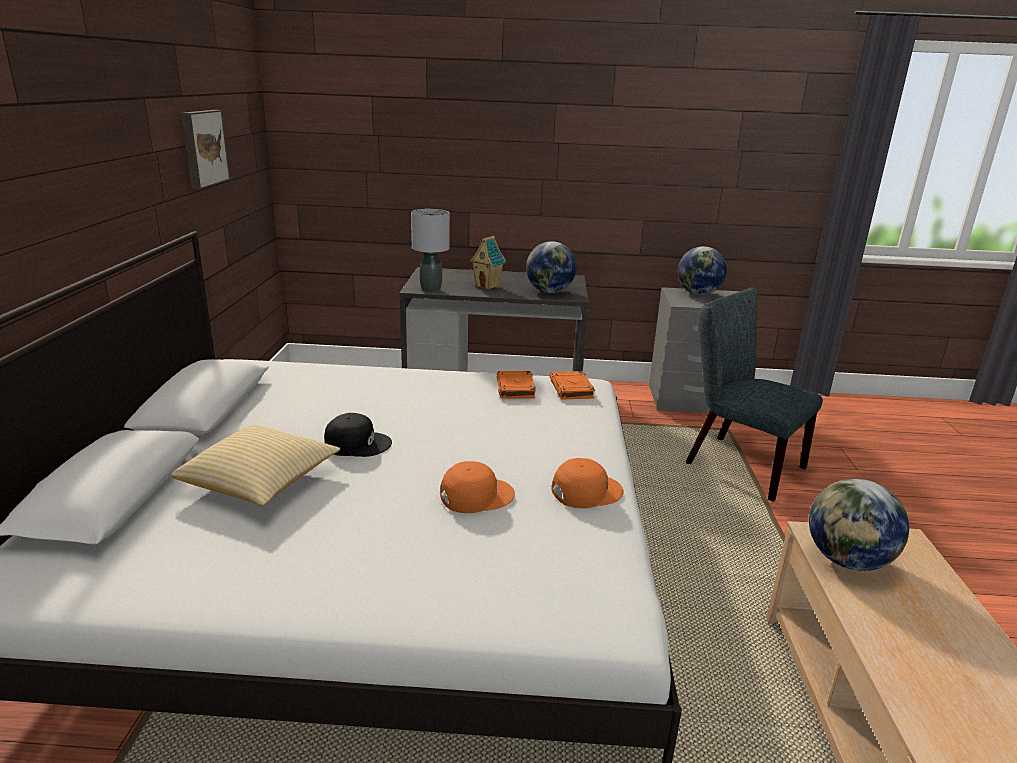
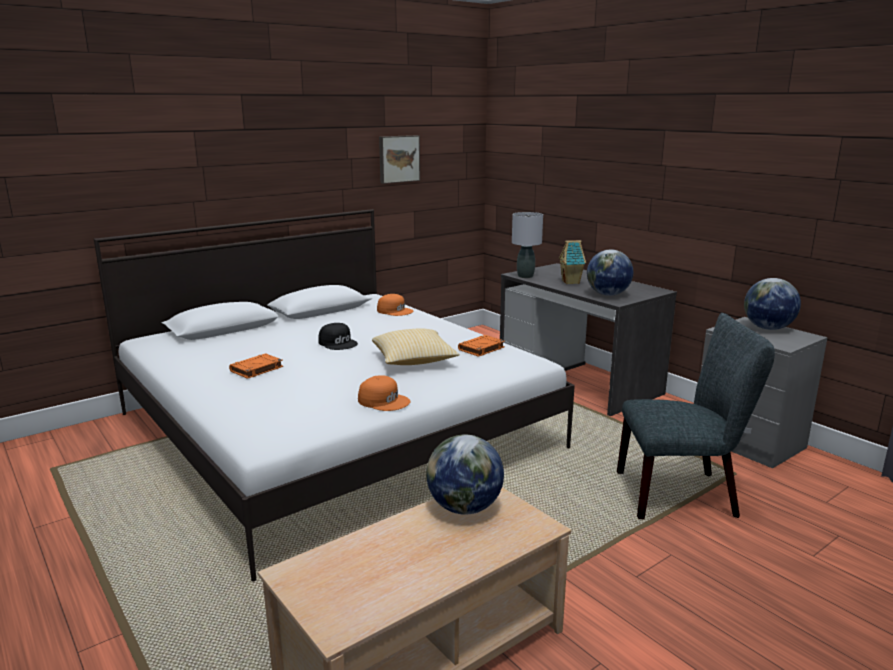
camera: 50 degrees right, 5 degrees down
pillow [171,425,340,506] -> pillow moved to [372,328,460,365]
orange cap [440,461,515,513] -> orange cap moved to [377,294,413,316]
orange book [550,371,595,400] -> orange book moved to [229,353,283,379]
grey chair [686,287,823,502] -> grey chair turned 90 degrees clockwise [617,313,775,519]

